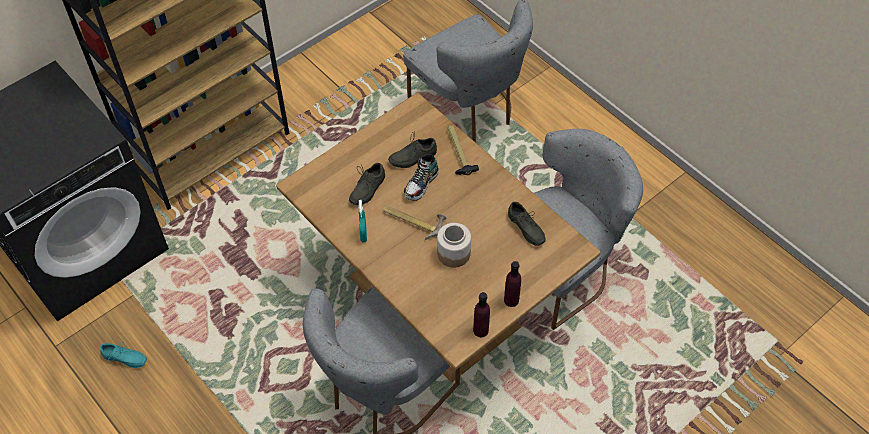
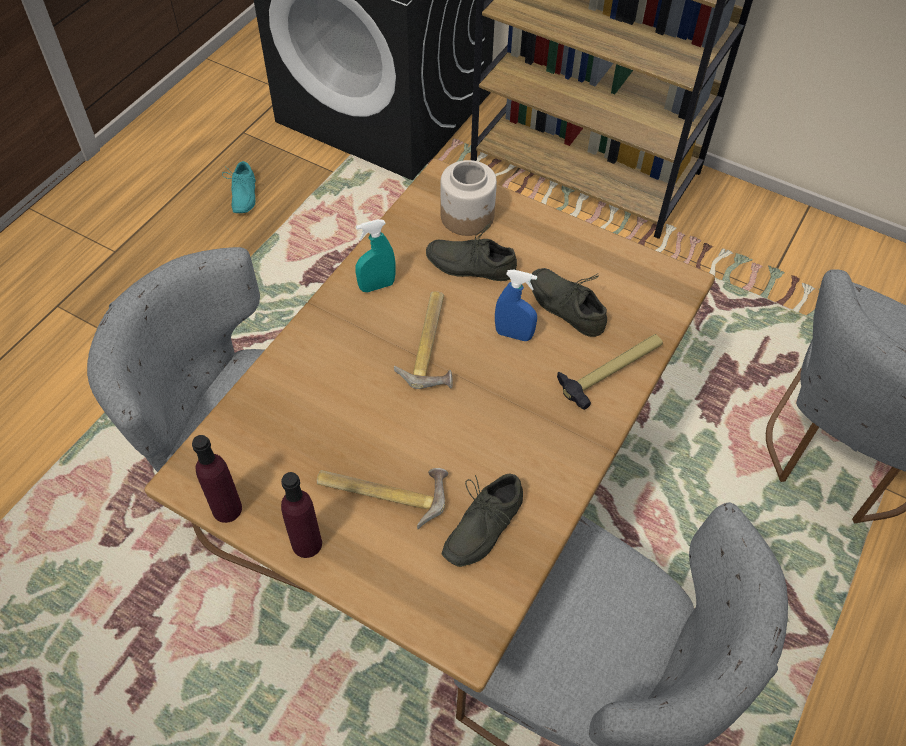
camera: 70 degrees right, 0 degrees up
shoe [404,154,439,201] -> blue spray bottle [495,270,537,341]
jar [437,223,471,268] -> jar moved to [440,160,497,236]
none -> hammer [317,468,448,529]

